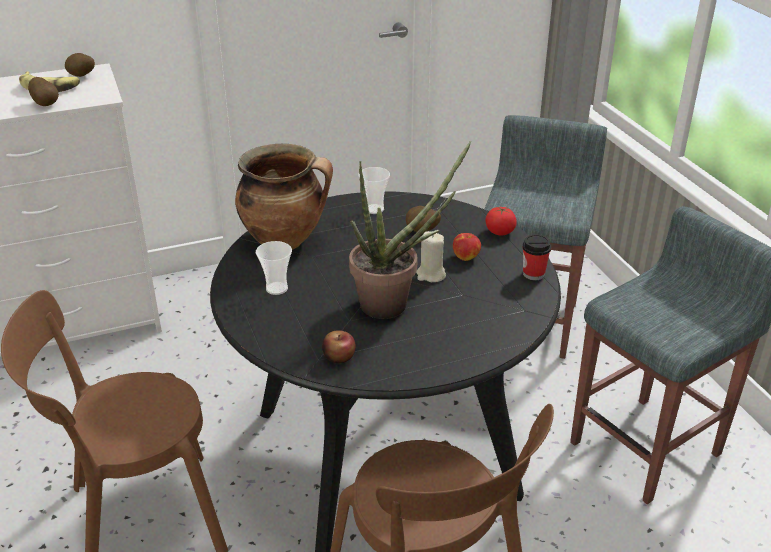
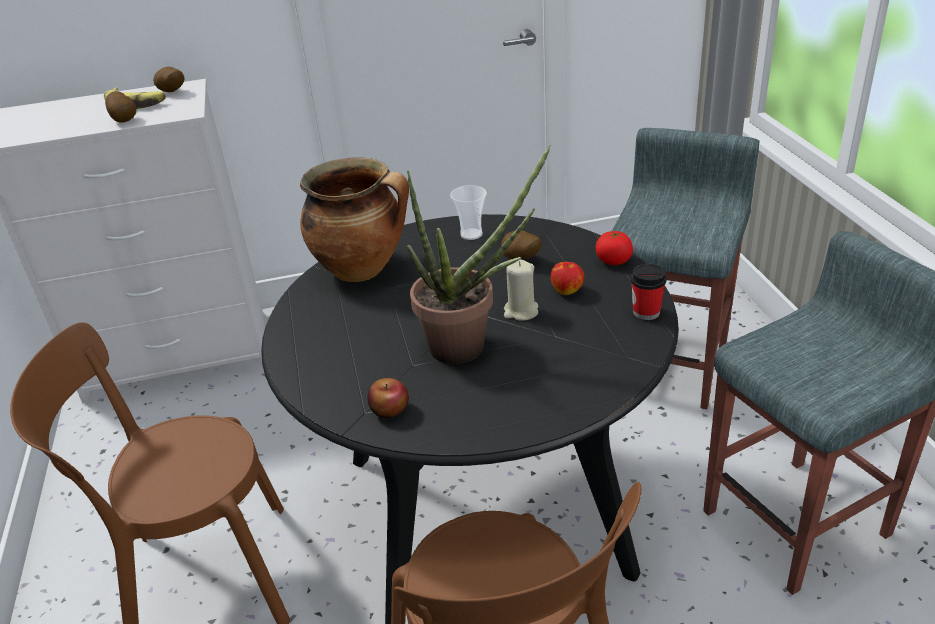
camera: 10 degrees right, 0 degrees up
cup [256,241,292,295] -> none

